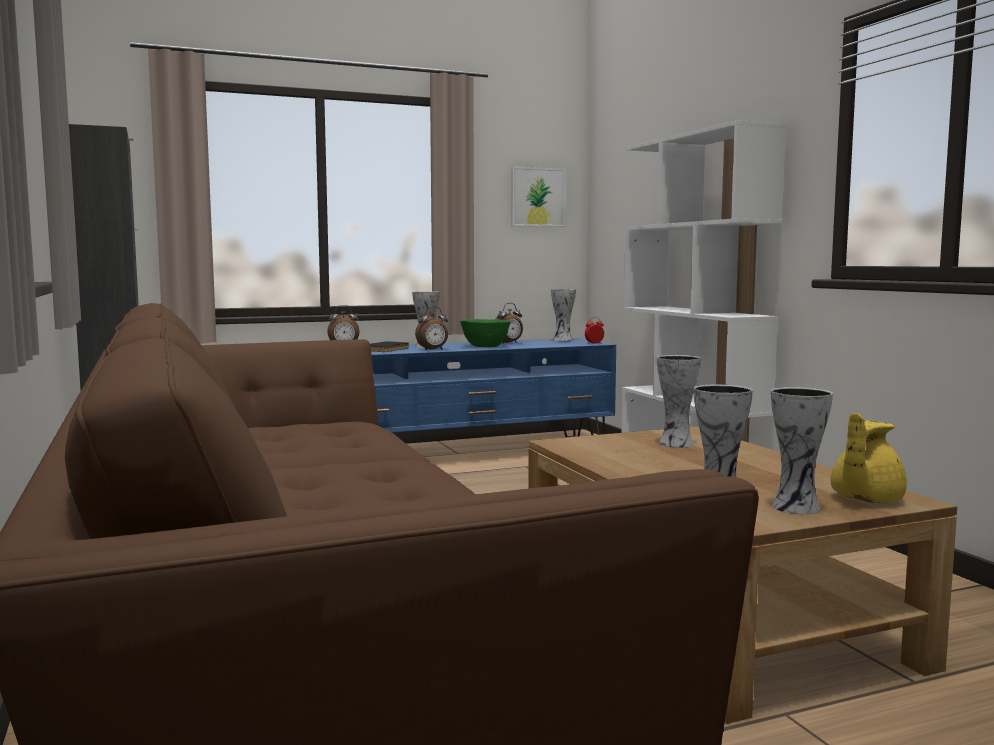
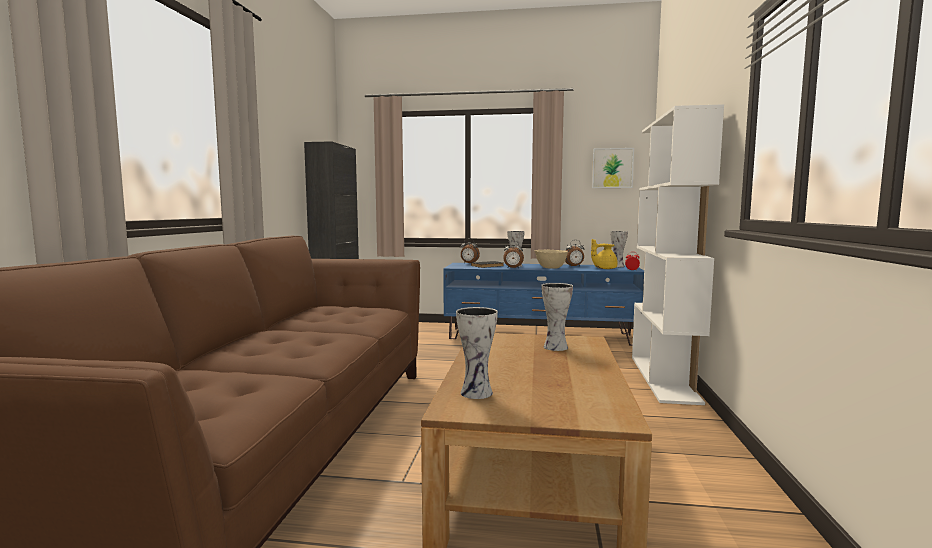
camera: 30 degrees right, 0 degrees up
green bowl [460,319,511,347] -> beige bowl [535,250,568,269]
vase [771,387,833,514] -> none
yellow teapot [831,413,907,503] -> yellow teapot moved to [591,239,618,269]

